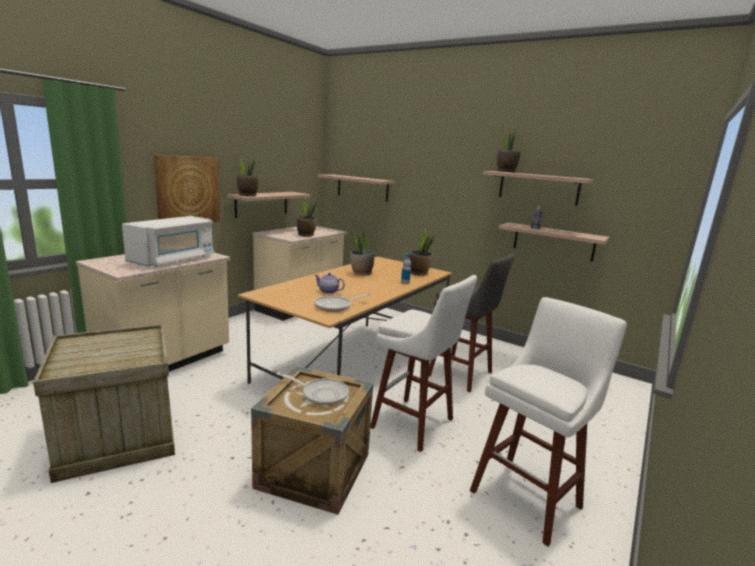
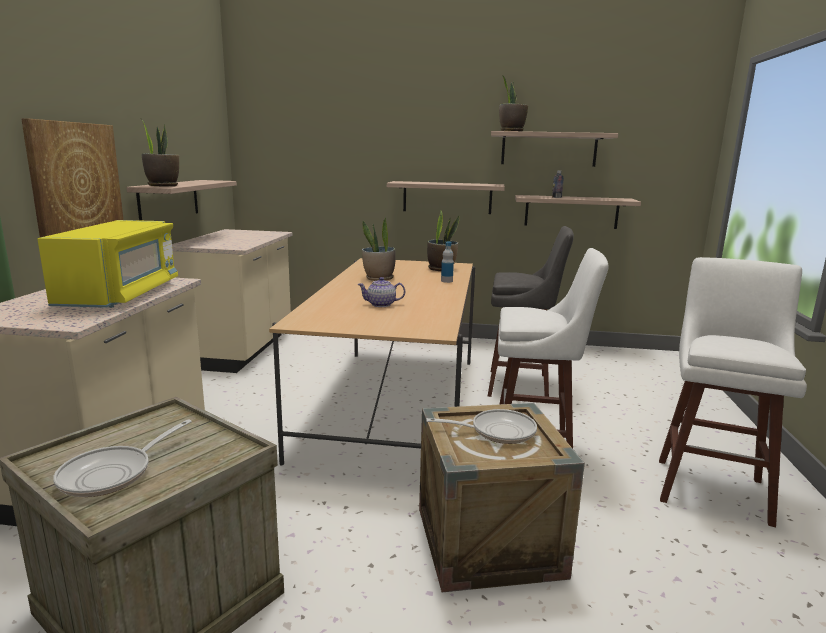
camera: 25 degrees left, 0 degrees up
white microwave [122,216,214,267] -> yellow microwave [37,220,178,308]
potted plant [297,197,317,237] -> none
frying pan [314,293,372,312] -> frying pan moved to [53,419,192,497]
shelf [318,174,396,202] -> shelf moved to [387,181,505,214]

